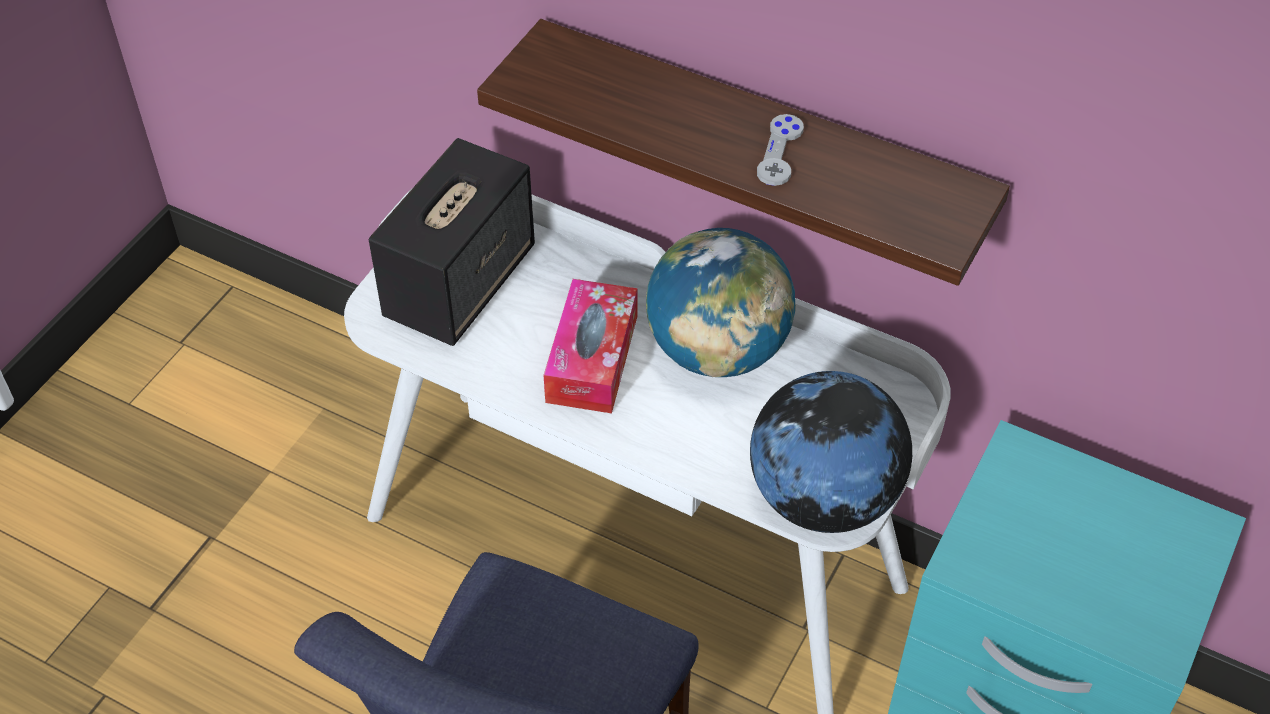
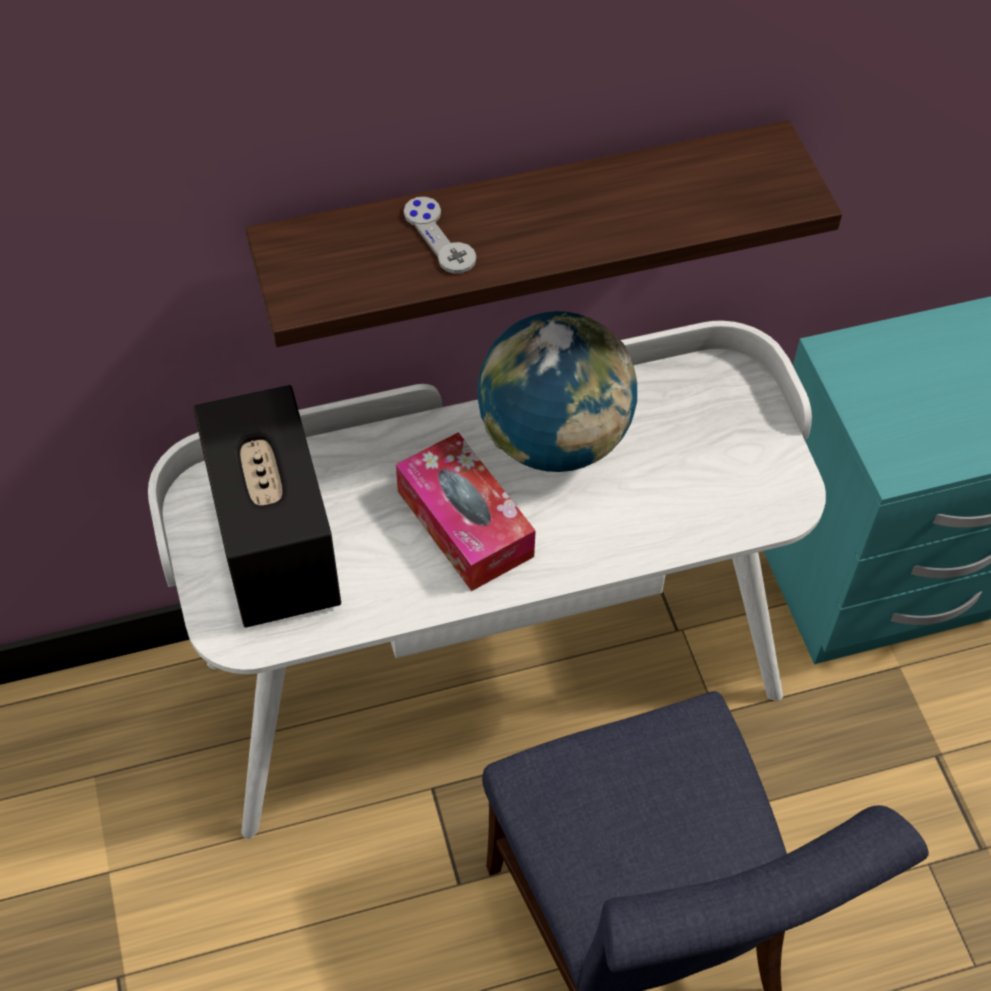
camera: 45 degrees left, 5 degrees up
globe [750,371,912,533] -> none
grey game controller [757,114,804,186] -> grey game controller moved to [404,197,476,274]

